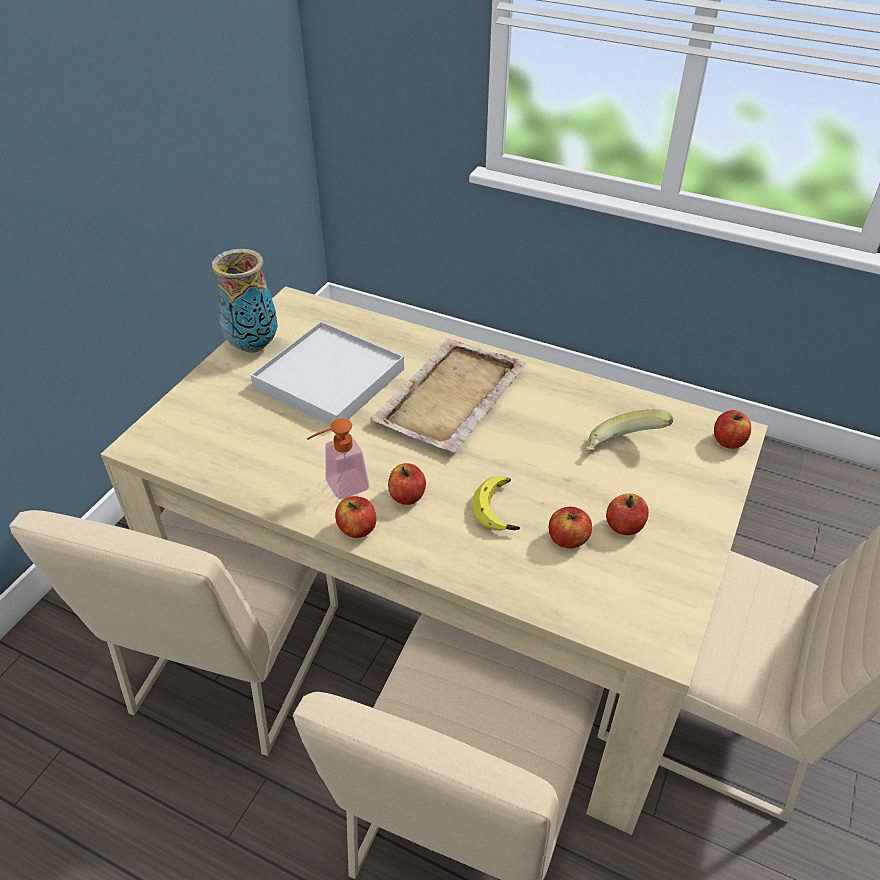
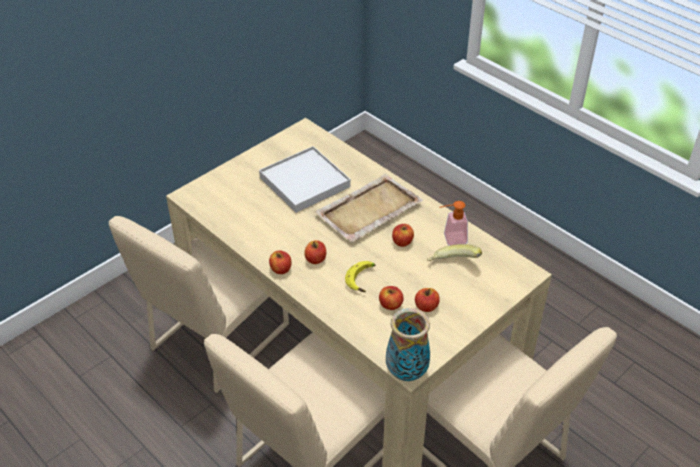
camera: 20 degrees right, 0 degrees up
vase [212,249,278,353] -> vase moved to [386,308,430,381]
soap dispenser [307,419,370,500] -> soap dispenser moved to [439,201,468,246]
apple [714,410,751,449] -> apple moved to [392,224,414,247]

